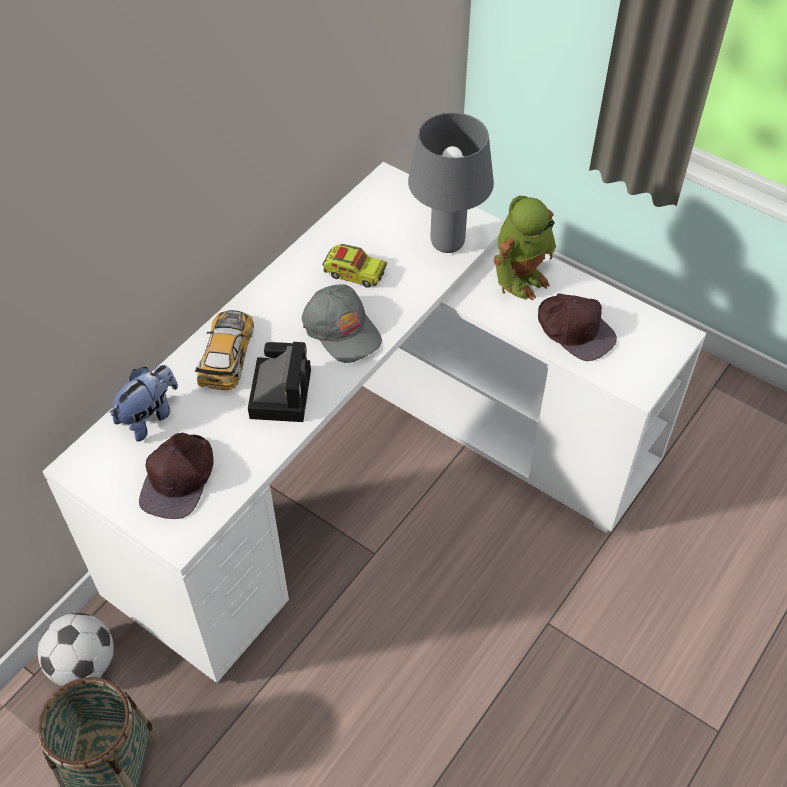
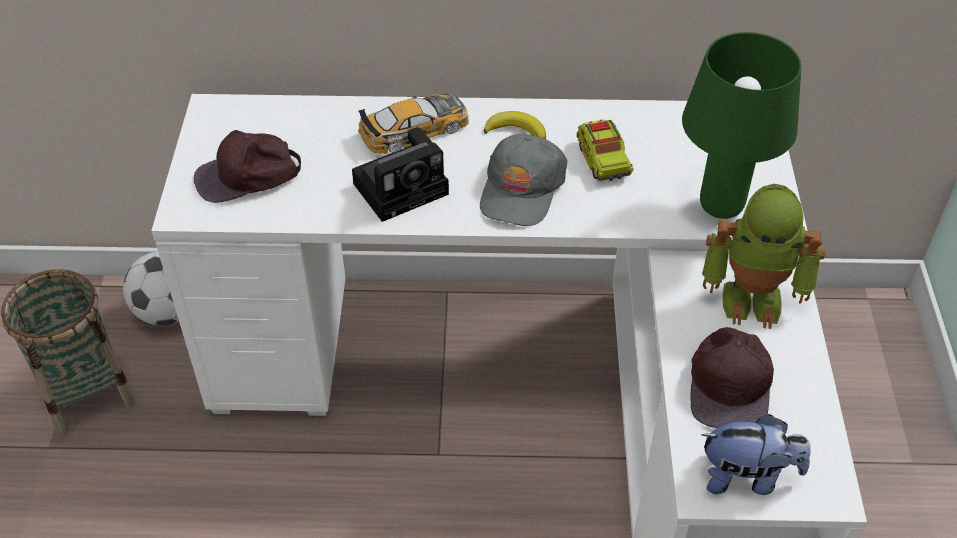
camera: 55 degrees right, 5 degrees down
plush toy [109,365,178,442] -> plush toy moved to [701,414,811,495]
grey table lamp [408,112,494,253] -> green table lamp [682,32,801,219]
none -> banana [484,111,546,139]

